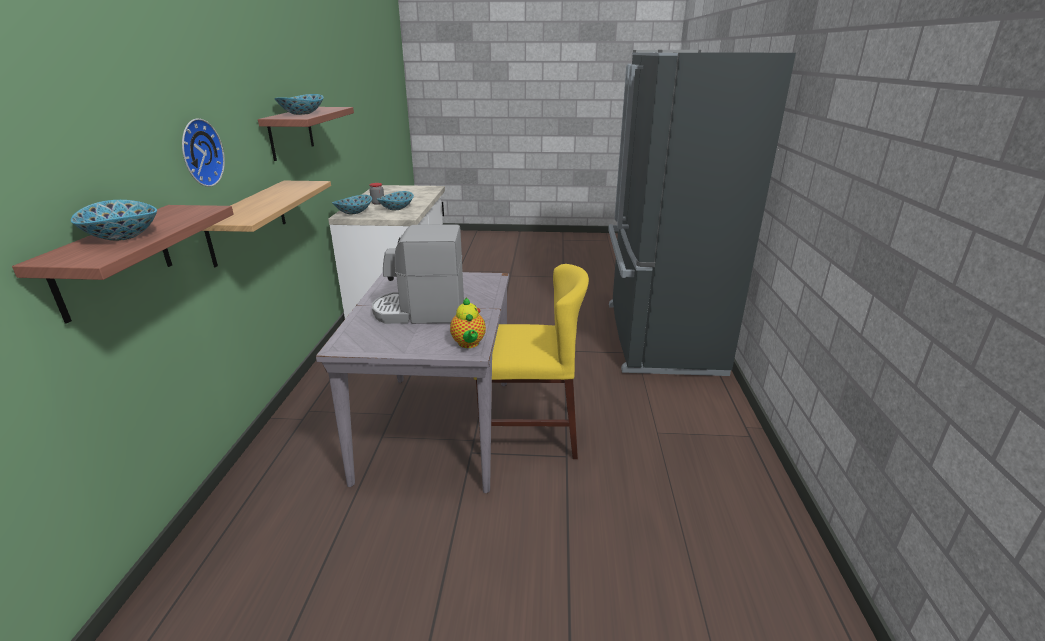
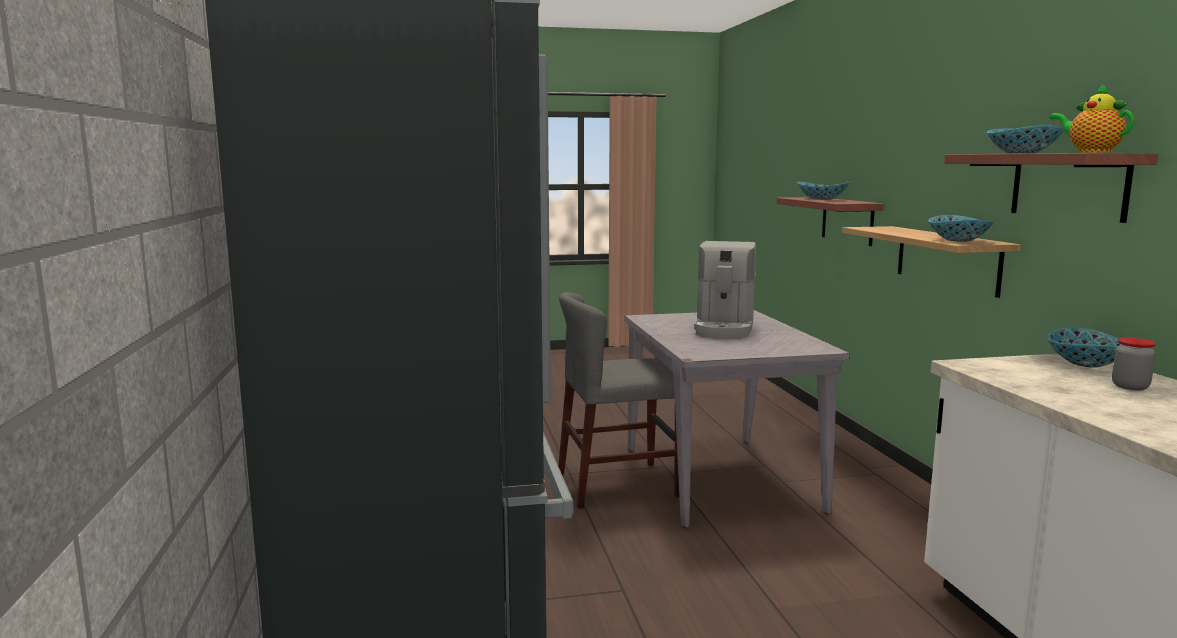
camera: 165 degrees right, 15 degrees down
wall clock [182,118,225,187] -> none
coffee machine [372,224,464,324] -> coffee machine turned 120 degrees clockwise [694,241,756,339]
bowl [377,191,414,211] -> bowl moved to [928,215,993,242]
teapot [450,297,486,348] -> teapot moved to [1050,84,1135,153]
yellow chair [473,264,589,459] -> grey chair [558,292,679,509]

